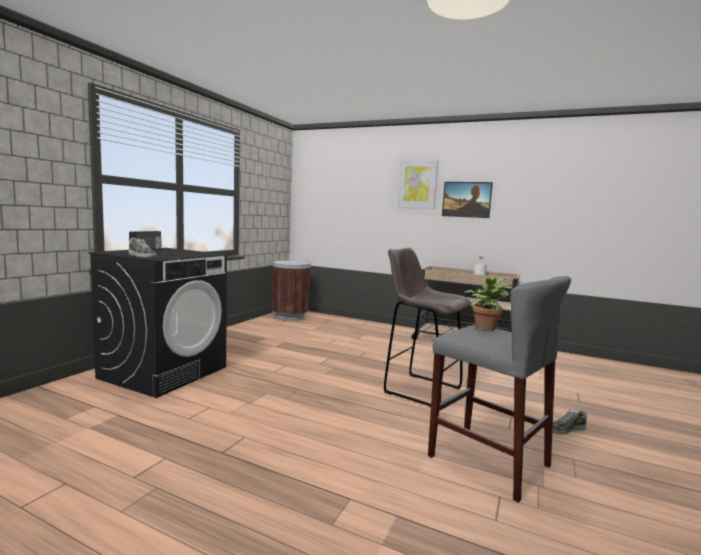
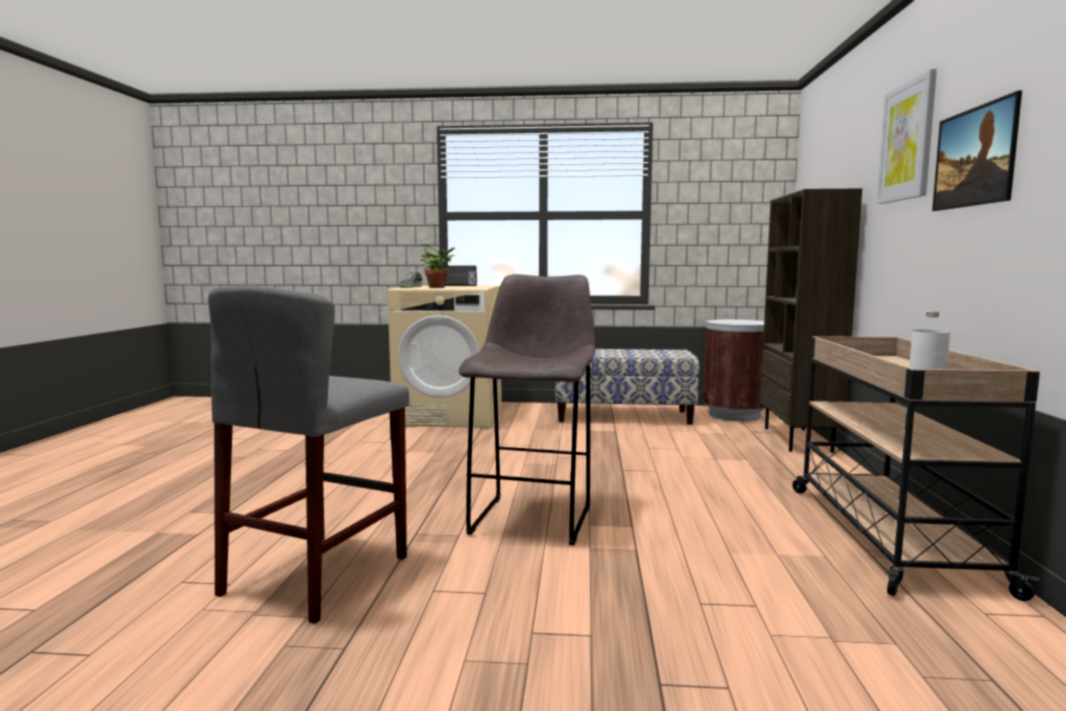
camera: 70 degrees right, 0 degrees up
black washing machine [88,248,227,398] -> beige washing machine [388,285,501,428]
potted plant [464,278,513,331] -> potted plant moved to [420,244,456,288]
shoe [552,410,587,434] -> none
none -> bench [556,349,700,425]
none -> brown bookcase [760,189,862,453]

